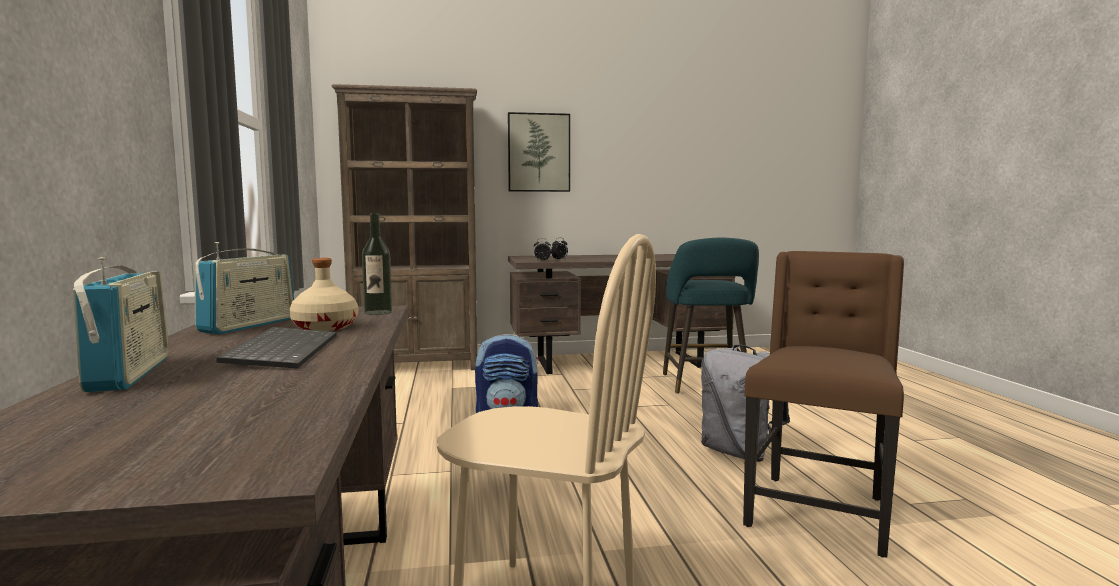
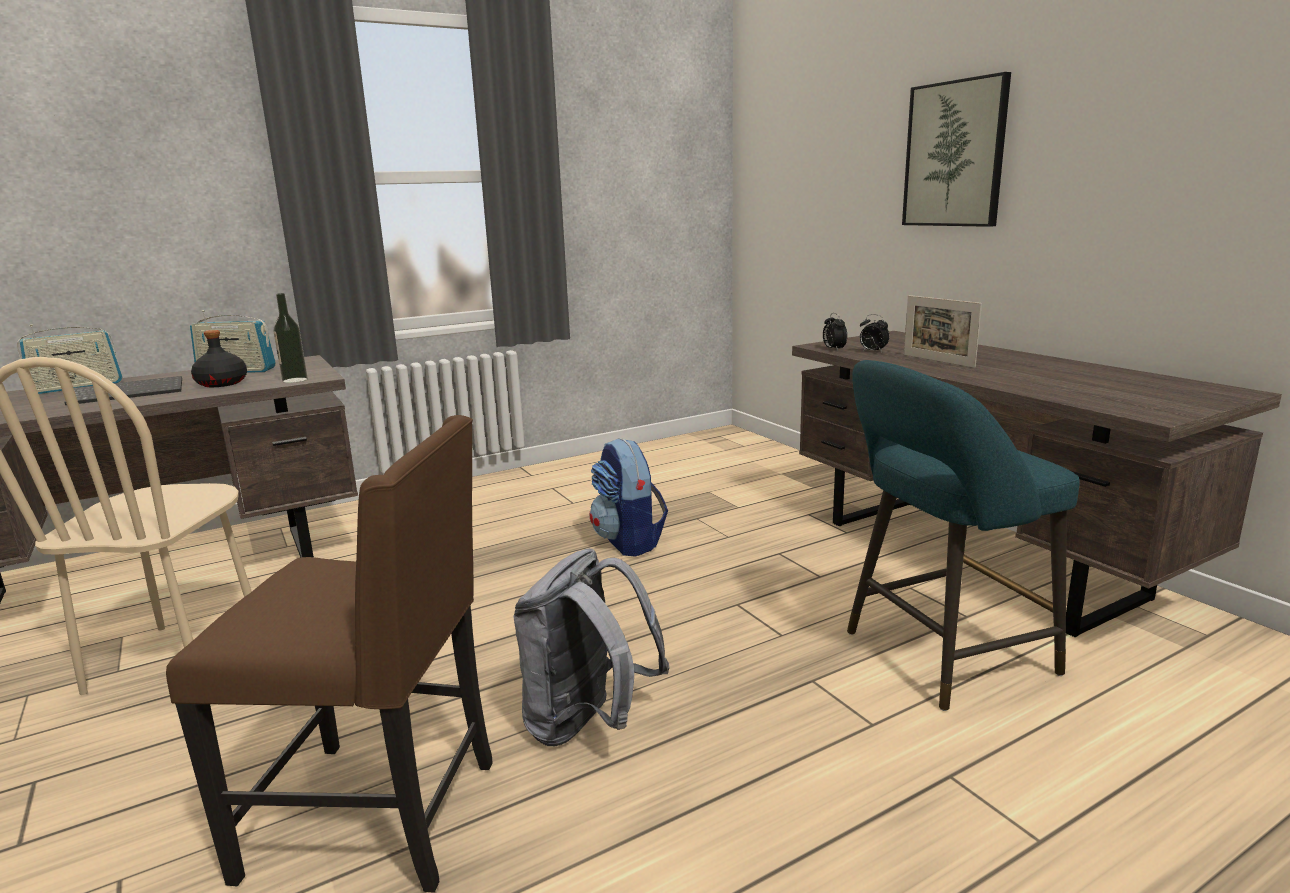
camera: 70 degrees right, 10 degrees up
beige bottle [289,258,358,331] -> black bottle [191,330,247,387]
brown bookcase [331,84,478,370] -> none
none -> picture frame [904,295,982,368]

